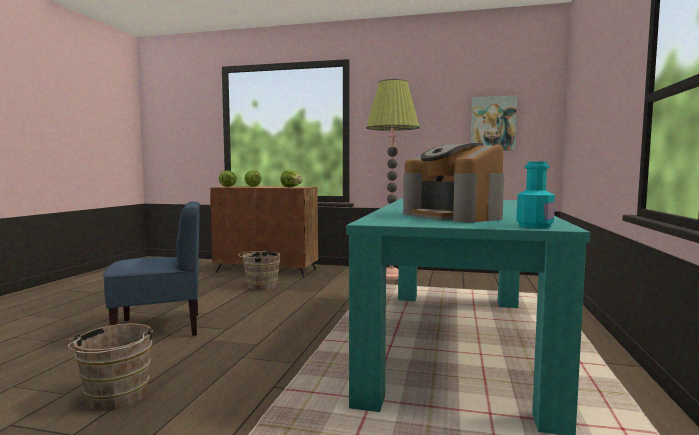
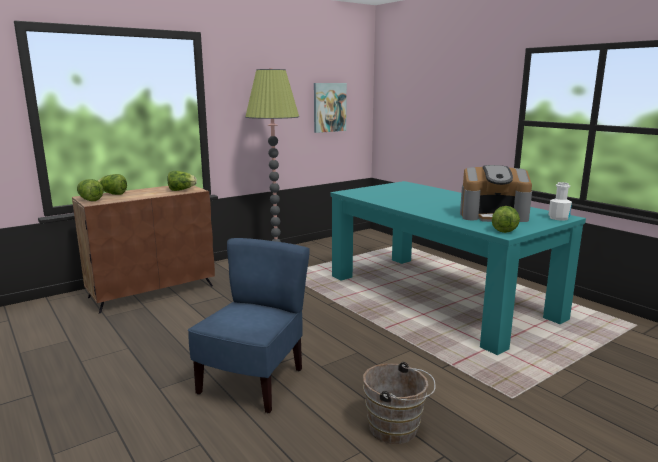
camera: 50 degrees left, 10 degrees up
brown bucket [238,250,281,290] -> none
turquoise bottle [516,161,555,228] -> white bottle [548,182,572,221]
none -> lettuce [492,206,520,233]

